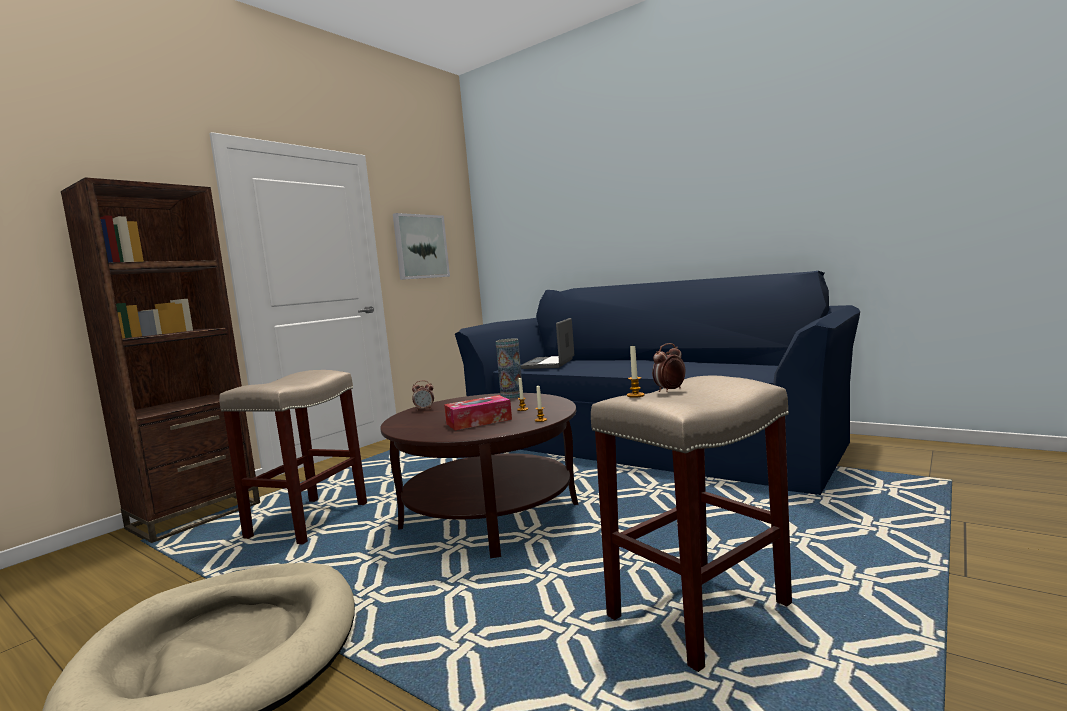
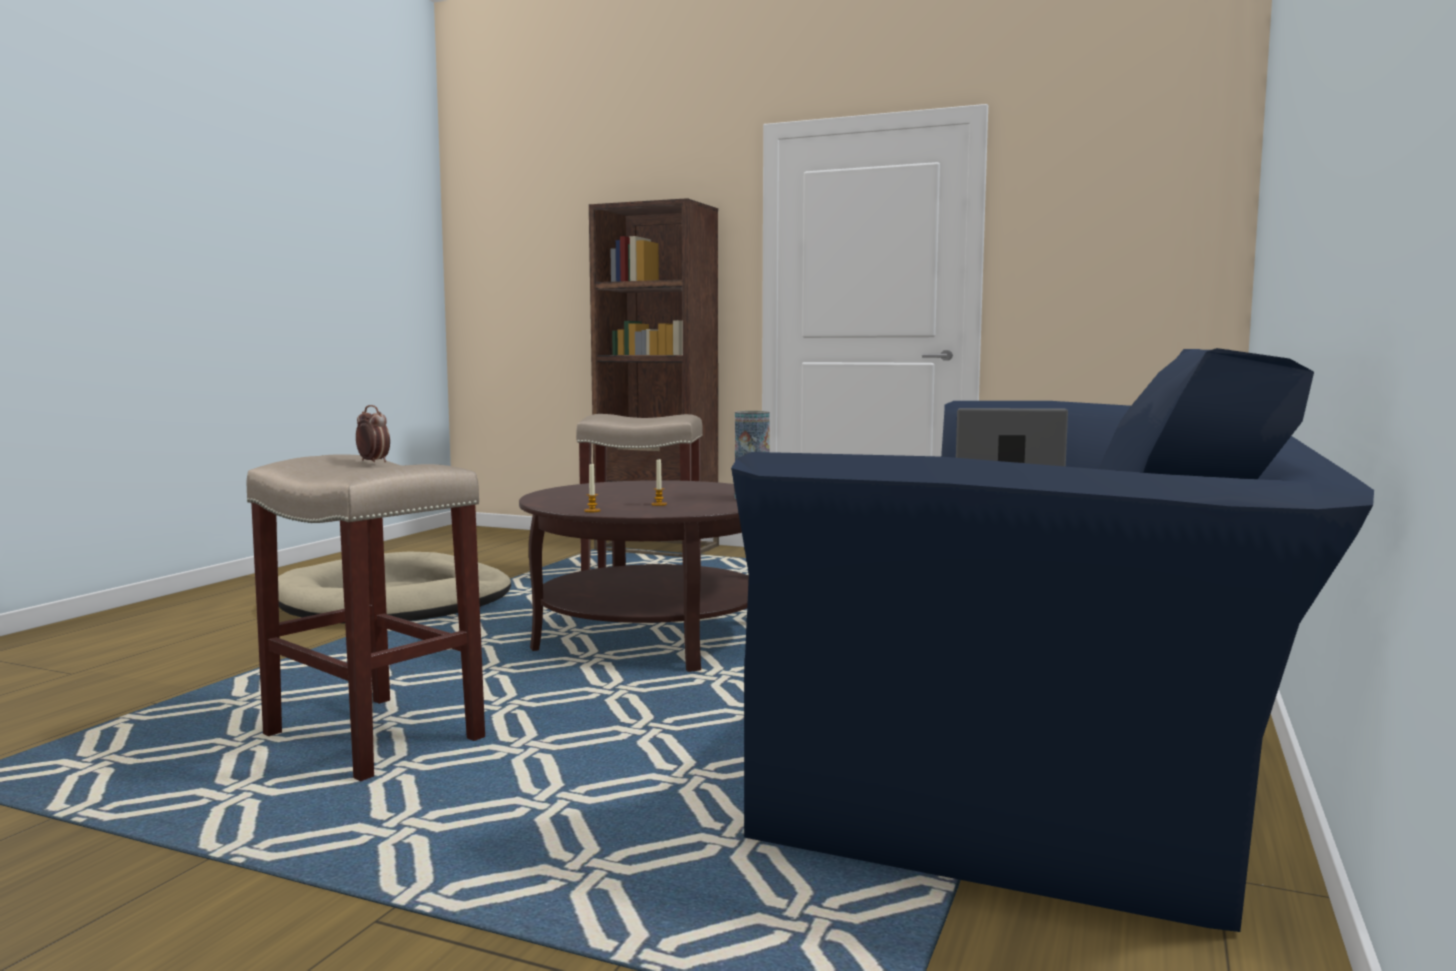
camera: 75 degrees right, 0 degrees up
picture [393,213,450,280] -> none
alarm clock [412,380,434,411] -> none
tissue box [444,395,512,430] -> none
candle [627,344,645,398] -> none

